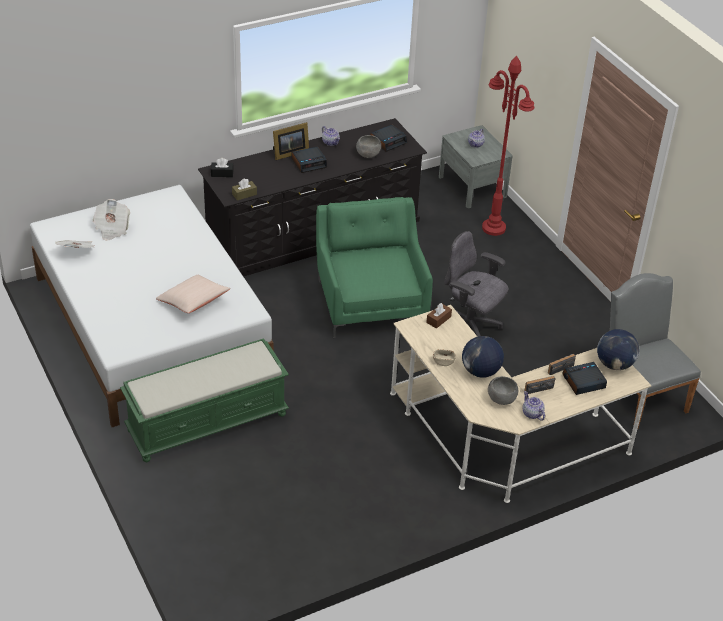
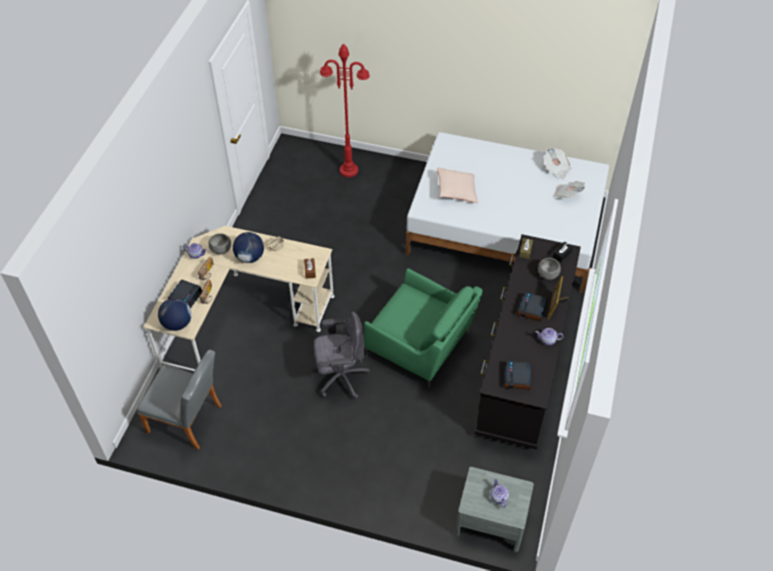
camera: 135 degrees right, 10 degrees up
green bench [120,338,289,462] -> none
grey bowl [356,135,381,158] -> grey bowl moved to [538,258,561,280]
red floor lamp [482,56,534,236] -> red floor lamp moved to [320,44,370,177]

